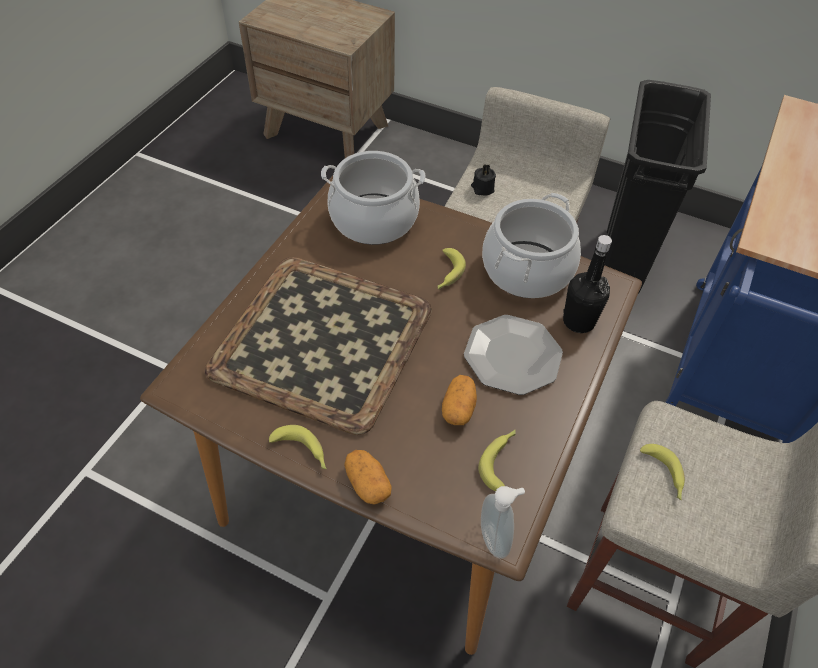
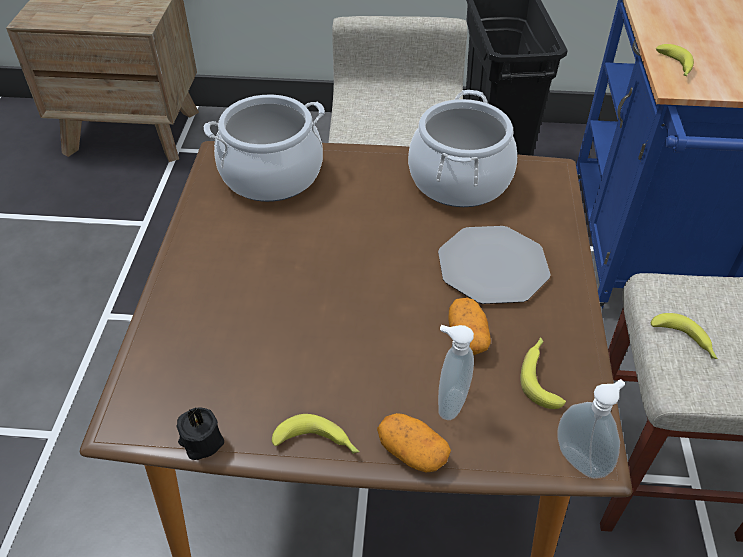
camera: 20 degrees left, 5 degrees down
tray [205,257,432,435] -> none
banana [438,248,466,289] -> banana moved to [656,44,694,76]
black candle [471,164,496,196] -> black candle moved to [176,407,224,460]
black bottle [563,235,612,333] -> none
none -> soap dispenser [438,325,474,420]

